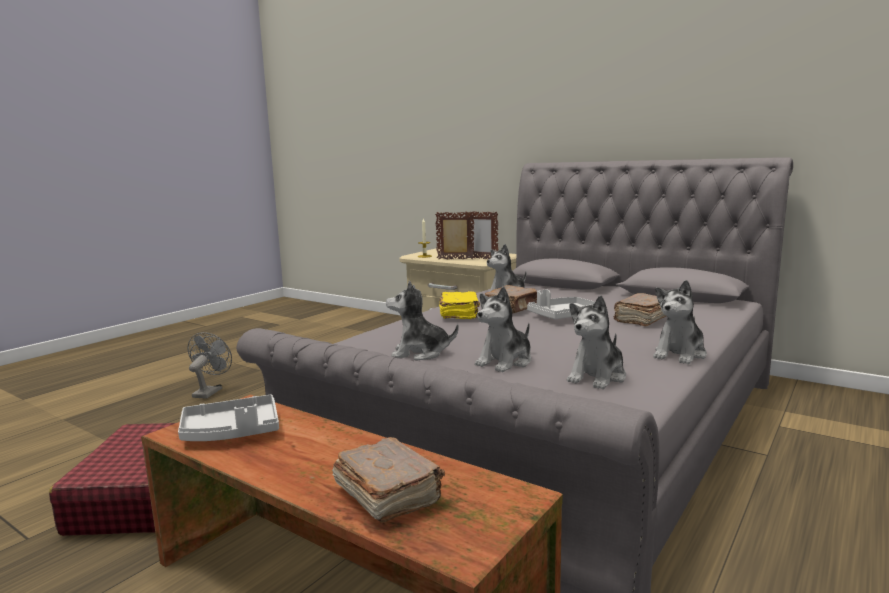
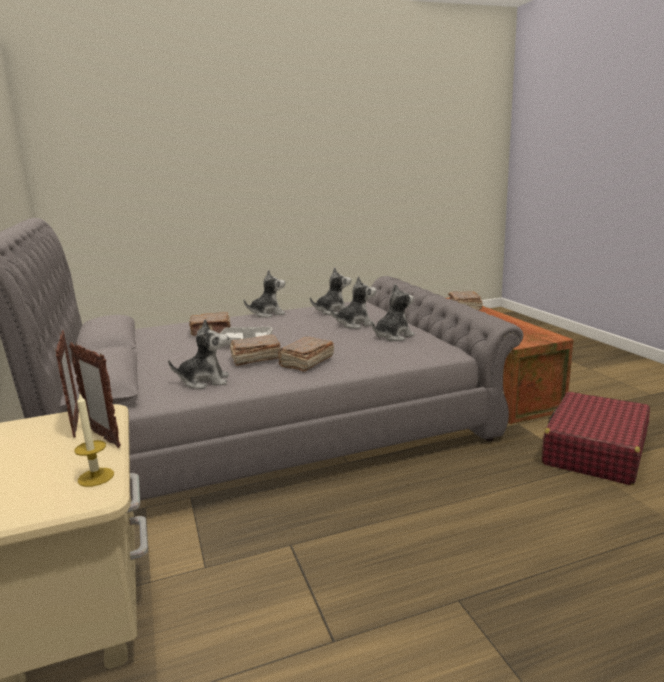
camera: 145 degrees left, 5 degrees up
grey tray [178,395,279,441] -> none
grey fan [188,332,232,399] -> none
plush toy [386,281,459,360] -> plush toy turned 75 degrees counterclockwise [372,284,415,341]
yellow book [439,291,480,319] -> brown book [278,337,334,372]

